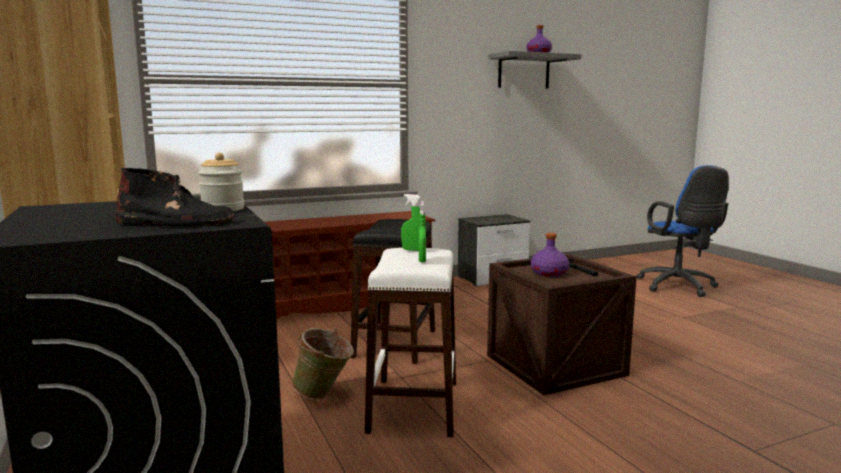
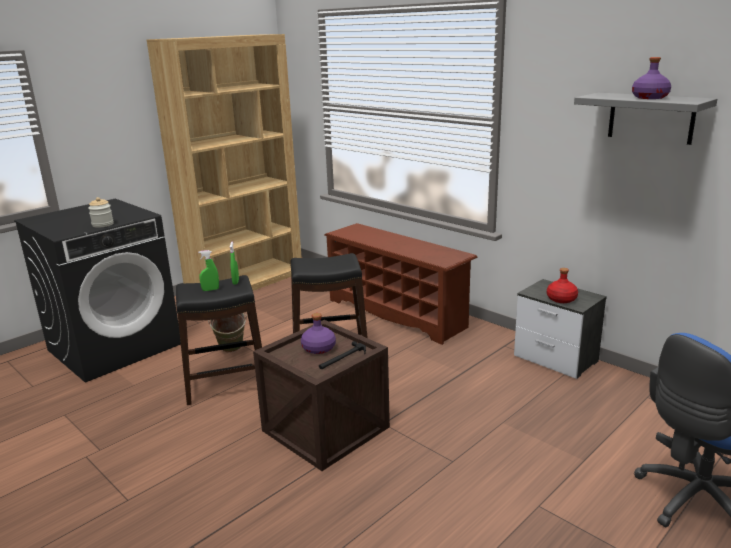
camera: 70 degrees right, 10 degrees up
black boot [115,168,235,226] -> none
white stool [365,248,456,437] -> black stool [176,275,262,405]
none -> red bottle [547,268,578,303]

